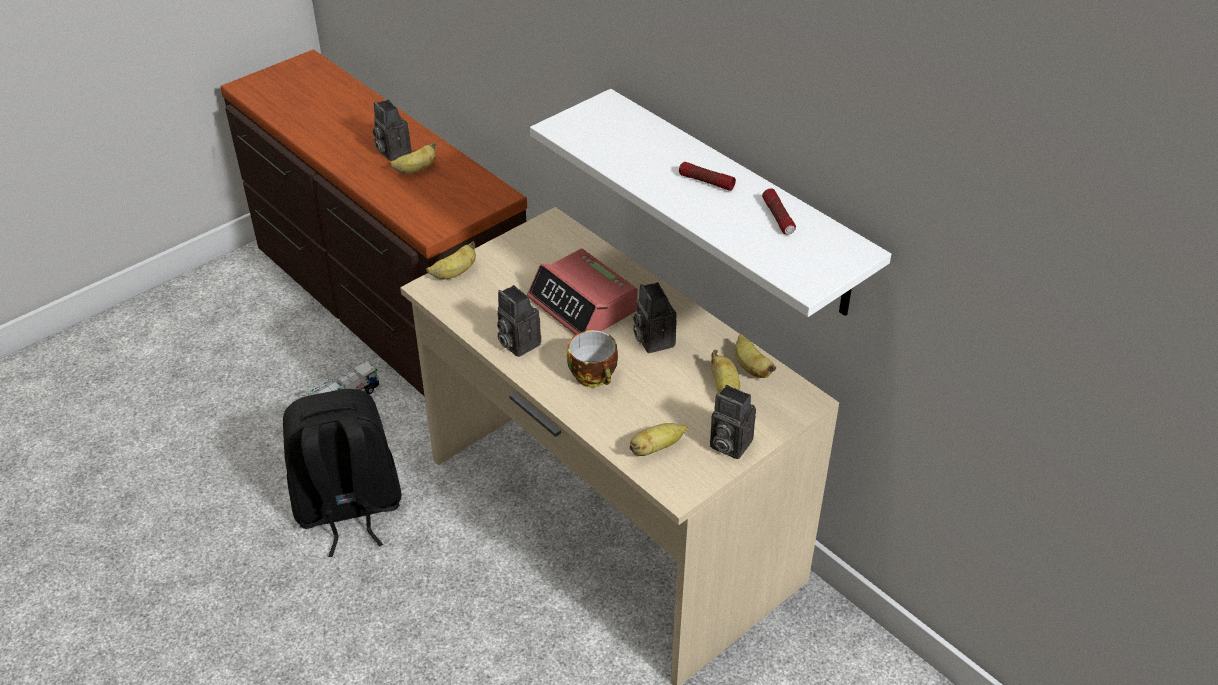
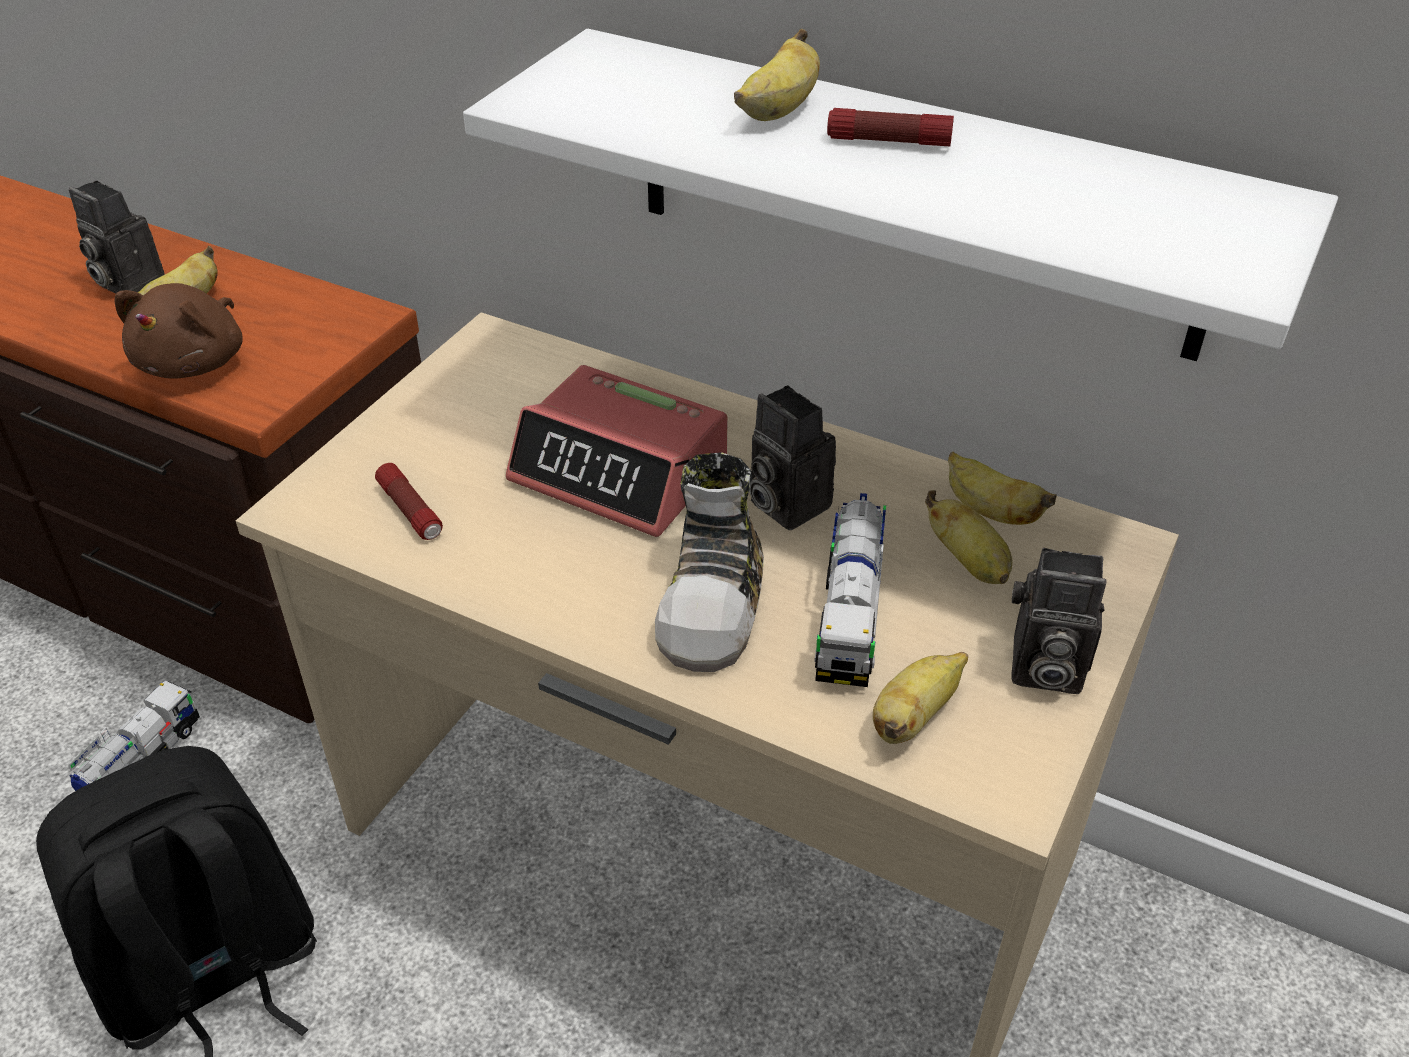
camera: 20 degrees left, 0 degrees up
banana [426,241,476,280] -> banana moved to [734,29,820,121]
camera [497,285,541,357] -> none
cup [567,330,618,387] -> shoe [655,452,764,672]
flashlight [762,189,796,235] -> flashlight moved to [375,463,443,540]
none -> brown plush toy [115,283,243,378]
none -> toy truck [814,493,886,687]

